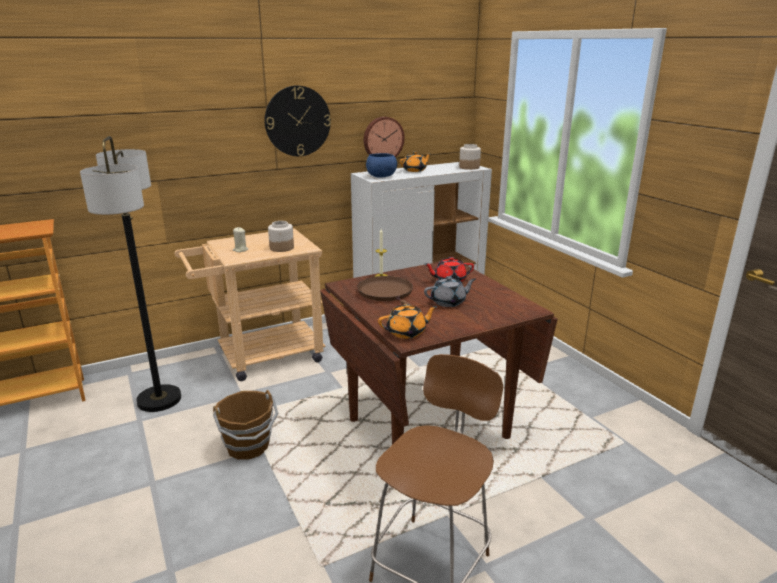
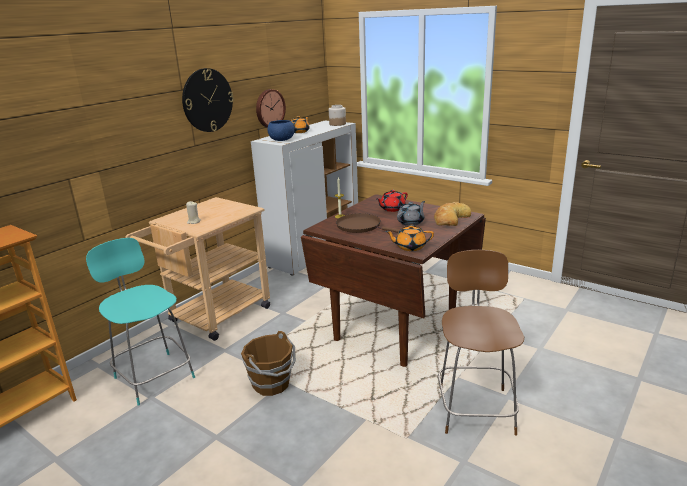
camera: 25 degrees left, 0 degrees up
floor lamp [80,136,181,412] -> turquoise chair [86,238,195,406]
jar [268,221,294,252] -> none
orange teapot [378,304,438,339] -> orange teapot turned 135 degrees counterclockwise [385,225,434,251]
none -> bread [434,202,471,226]

